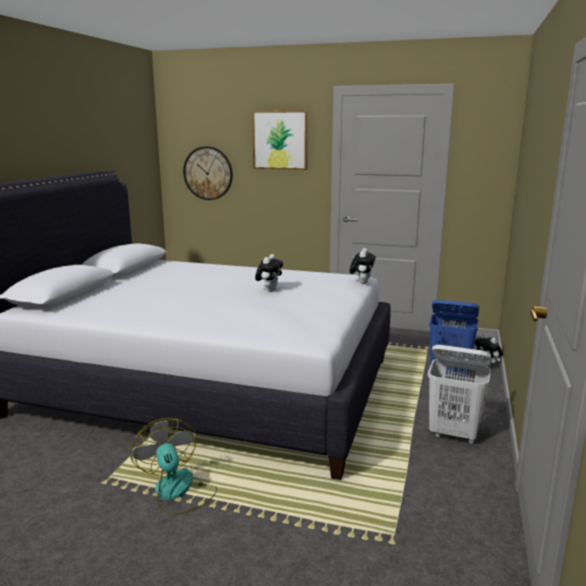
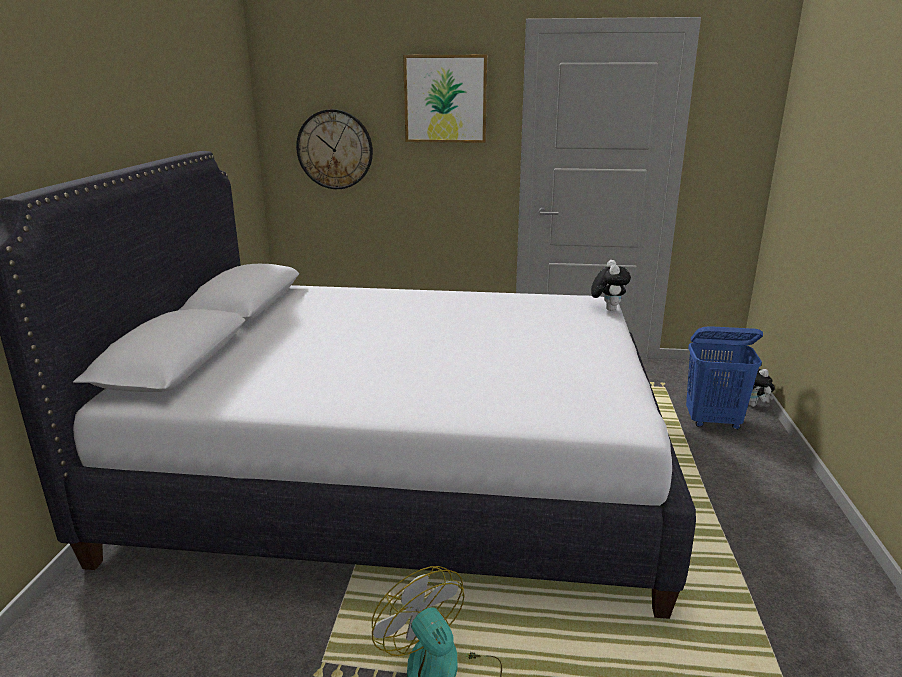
camera: 10 degrees left, 5 degrees up
plush toy [255,254,283,292] -> none
white laundry basket [428,345,491,444] -> none

